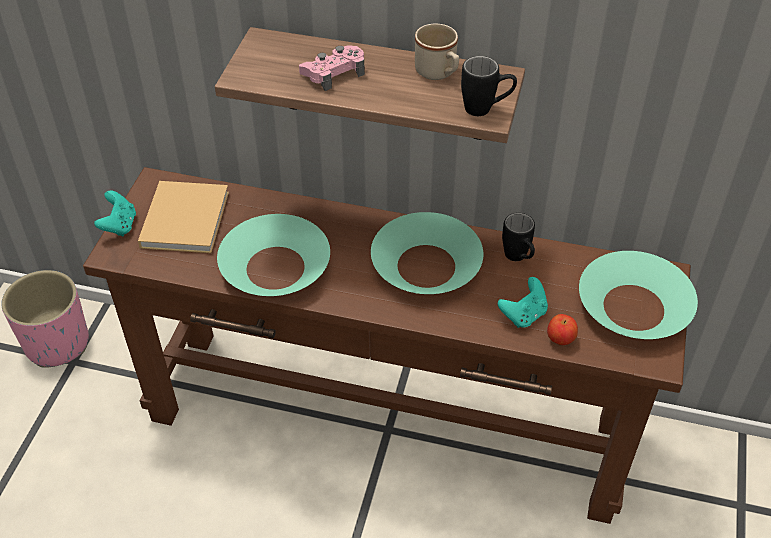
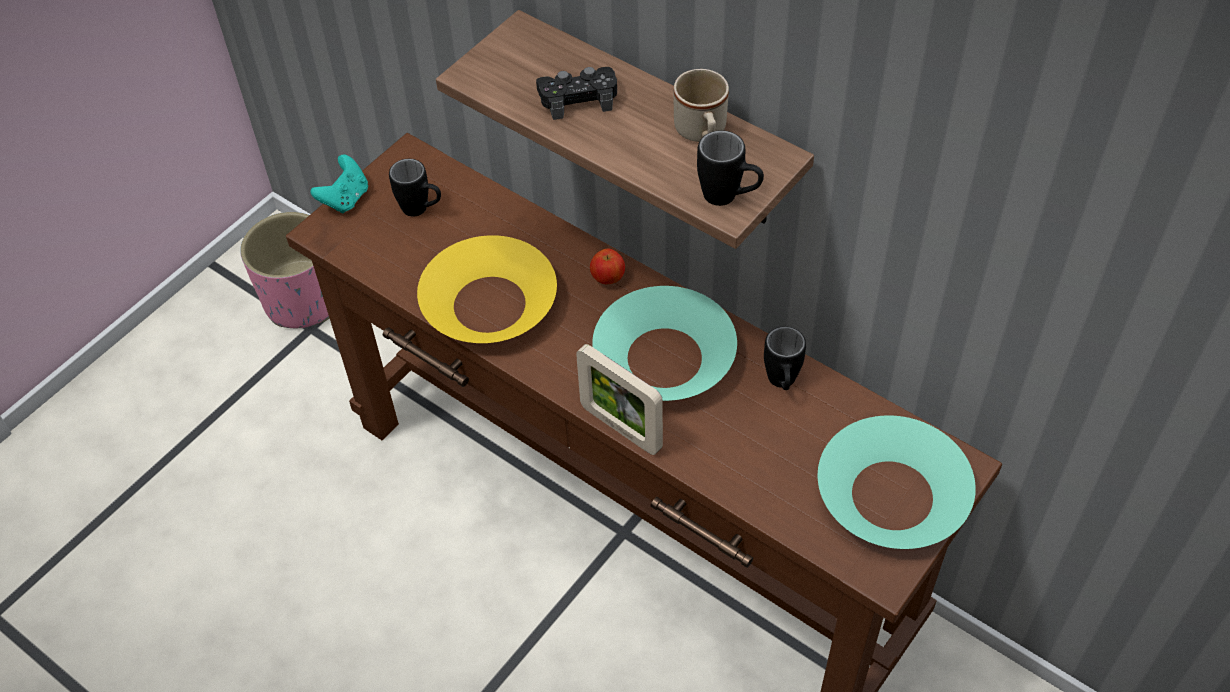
camera: 25 degrees right, 5 degrees up
beige book [138,181,229,253] -> black mug [389,159,441,216]
turquoise bowl [217,214,330,296] -> yellow bowl [417,235,557,343]
pink game controller [299,45,365,91] -> black game controller [536,67,617,120]
turquoise game controller [498,277,548,328] -> none
apple [547,314,578,345] -> apple moved to [590,249,625,284]
none -> picture frame [576,344,663,455]

